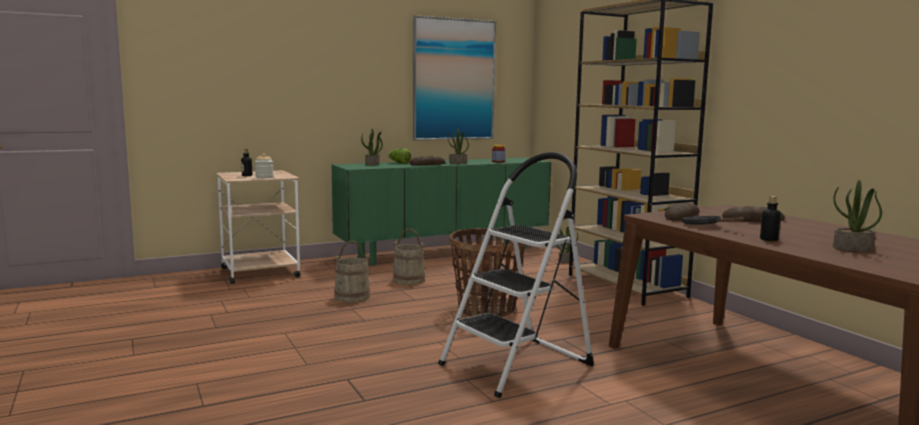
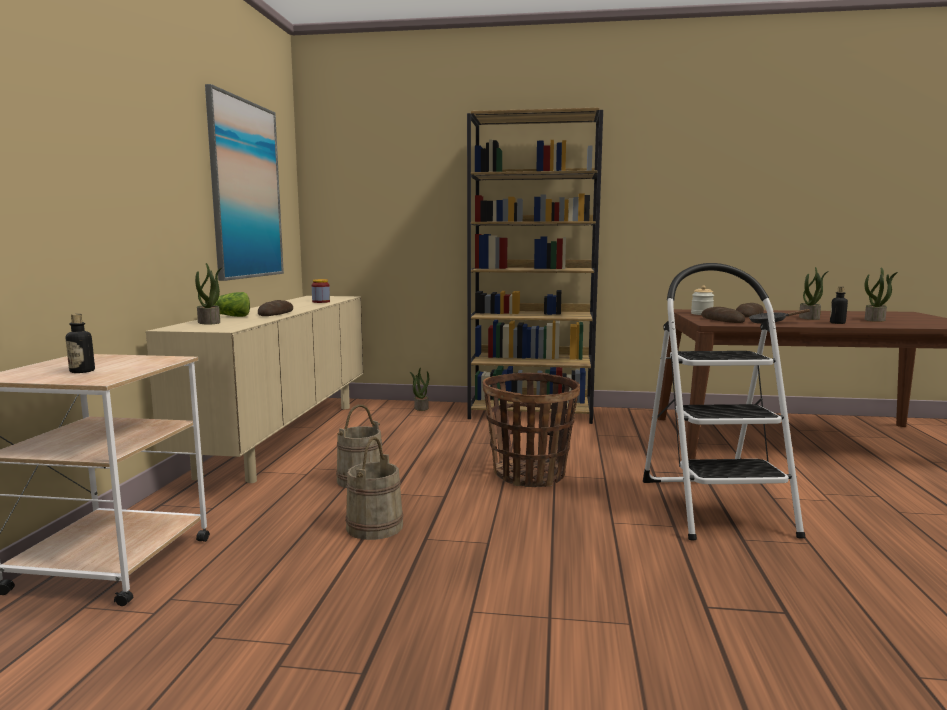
camera: 55 degrees left, 0 degrees up
jar [255,154,273,178] -> jar moved to [691,286,714,315]
green cabinet [332,158,551,266] -> beige cabinet [146,296,363,483]
potted plant [448,129,469,164] -> potted plant moved to [799,267,828,320]

